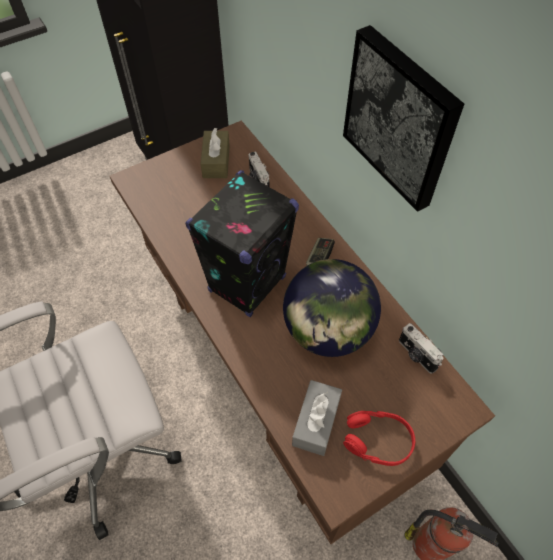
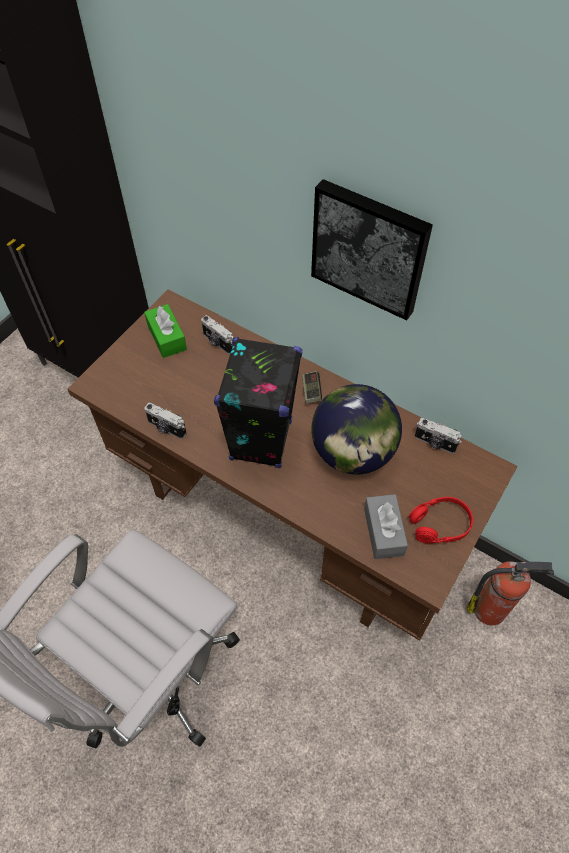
camera: 25 degrees left, 0 degrees up
brown tissue box [200,128,230,178] -> green tissue box [144,304,187,358]
none -> camera [144,402,187,439]

